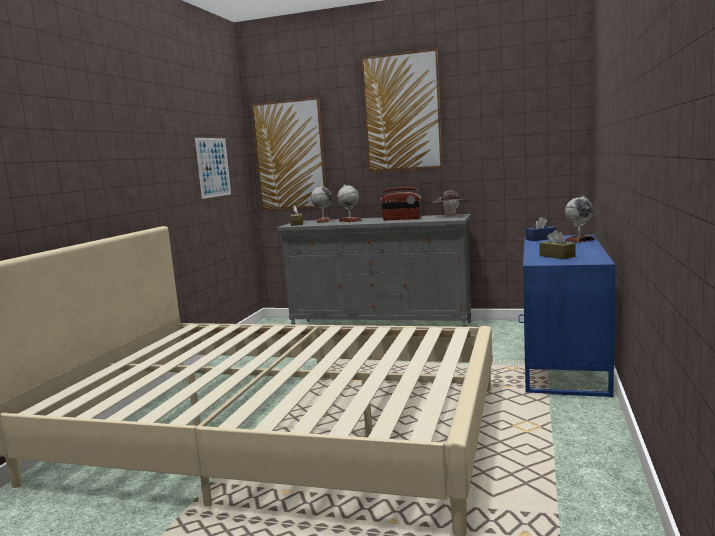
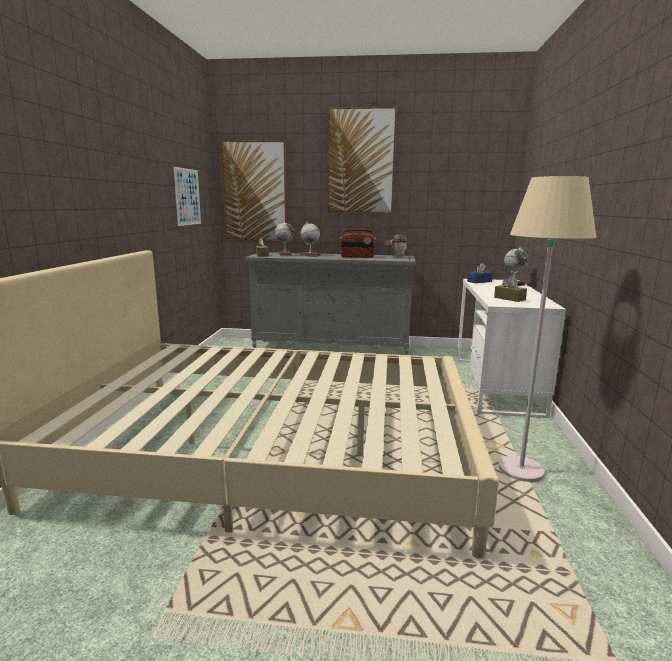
camera: 10 degrees left, 5 degrees up
blue desk [518,235,615,397] -> white desk [457,279,566,418]
none -> beige floor lamp [499,176,596,483]

